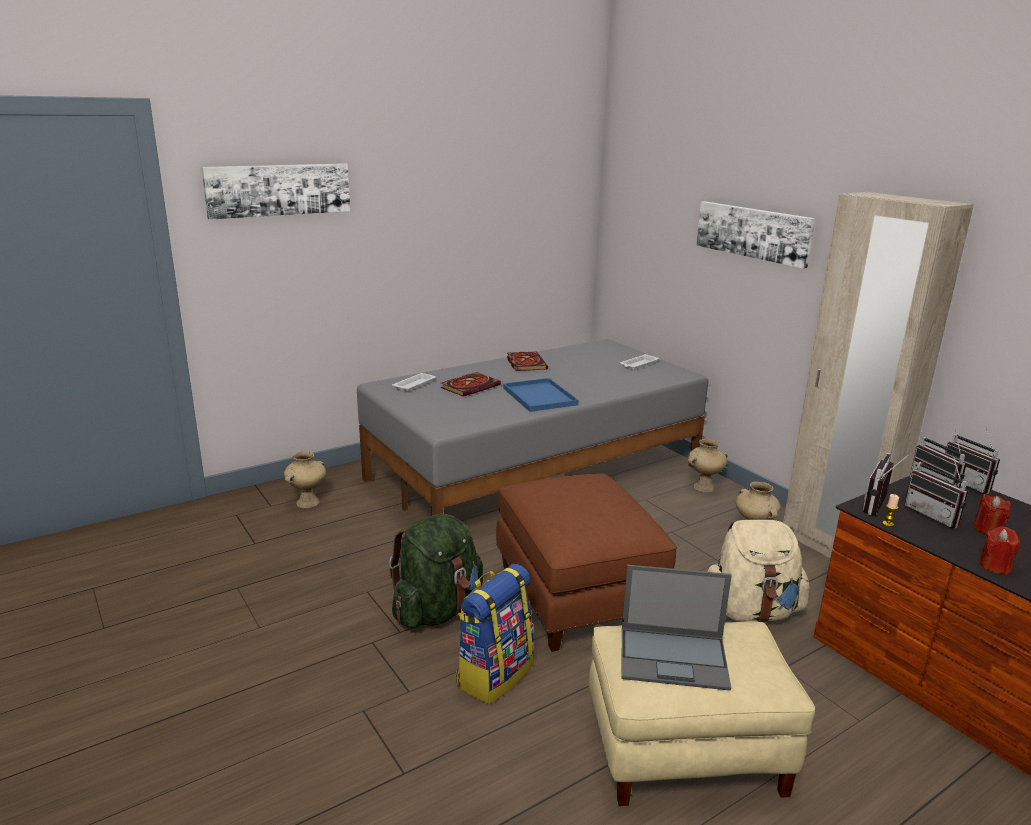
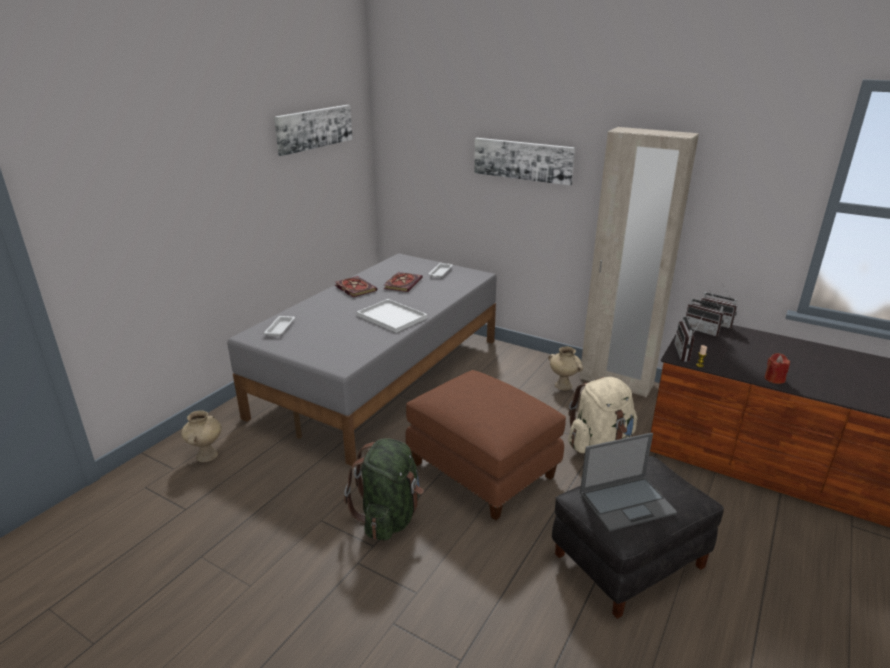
camera: 25 degrees left, 5 degrees up
picture [201,163,350,220] -> picture moved to [274,105,353,156]
book [441,372,501,397] -> book moved to [384,272,423,292]
backpack [456,564,534,704] -> none
blue tray [503,378,579,412] -> white tray [357,299,427,333]
beige ottoman [589,621,815,806] -> black ottoman [552,456,724,619]
beige vase [688,439,728,492] -> none
radio [904,453,968,528] -> none
red candle [973,494,1011,535] -> none

